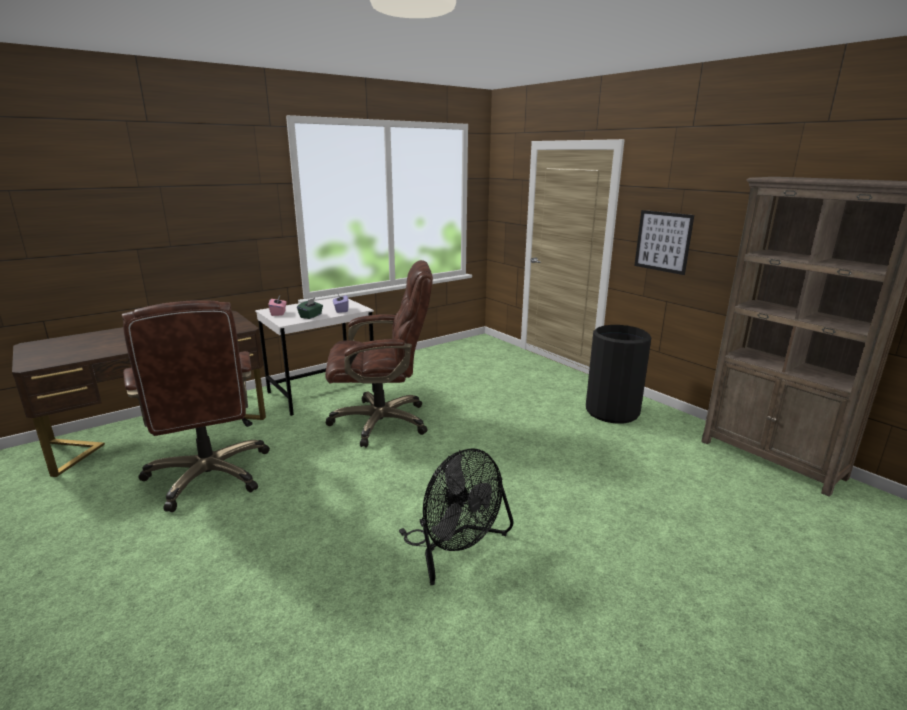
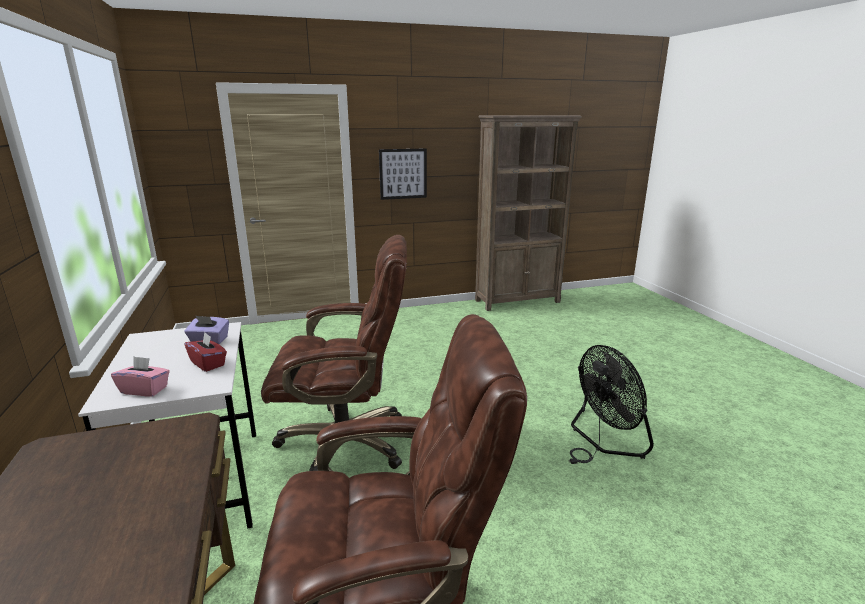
camera: 70 degrees left, 0 degrees up
green tissue box [297,298,323,319] -> red tissue box [184,332,227,372]
brown office chair [325,260,433,448] -> brown office chair turned 75 degrees clockwise [261,235,407,471]
black trash can [586,325,651,423] -> none

